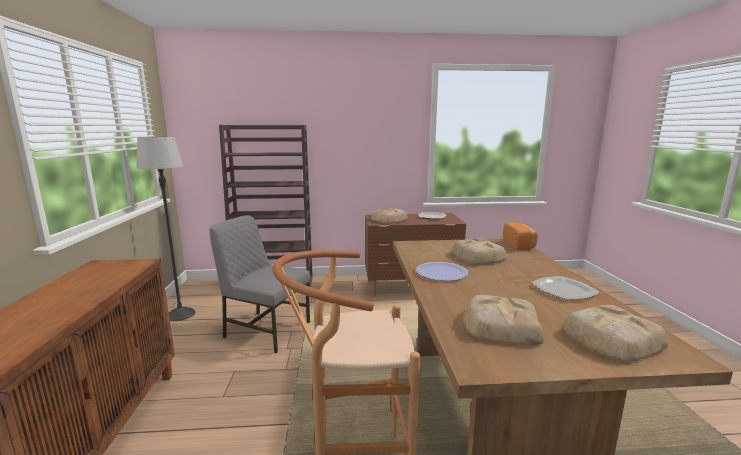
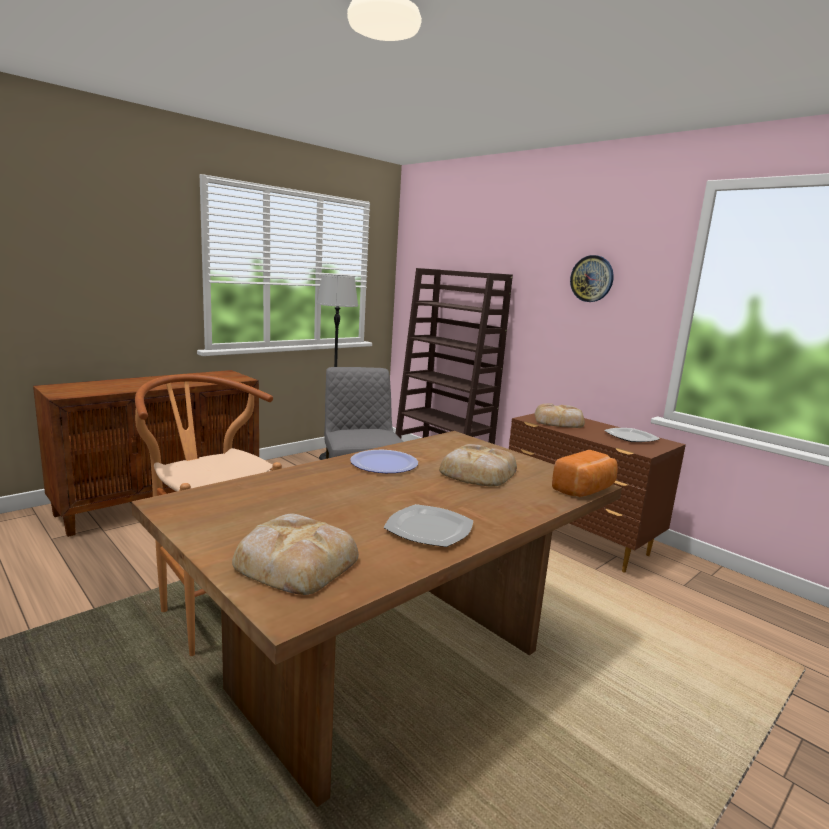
camera: 50 degrees right, 0 degrees up
bread [463,295,544,345] -> none
none -> wall clock [570,255,614,302]

